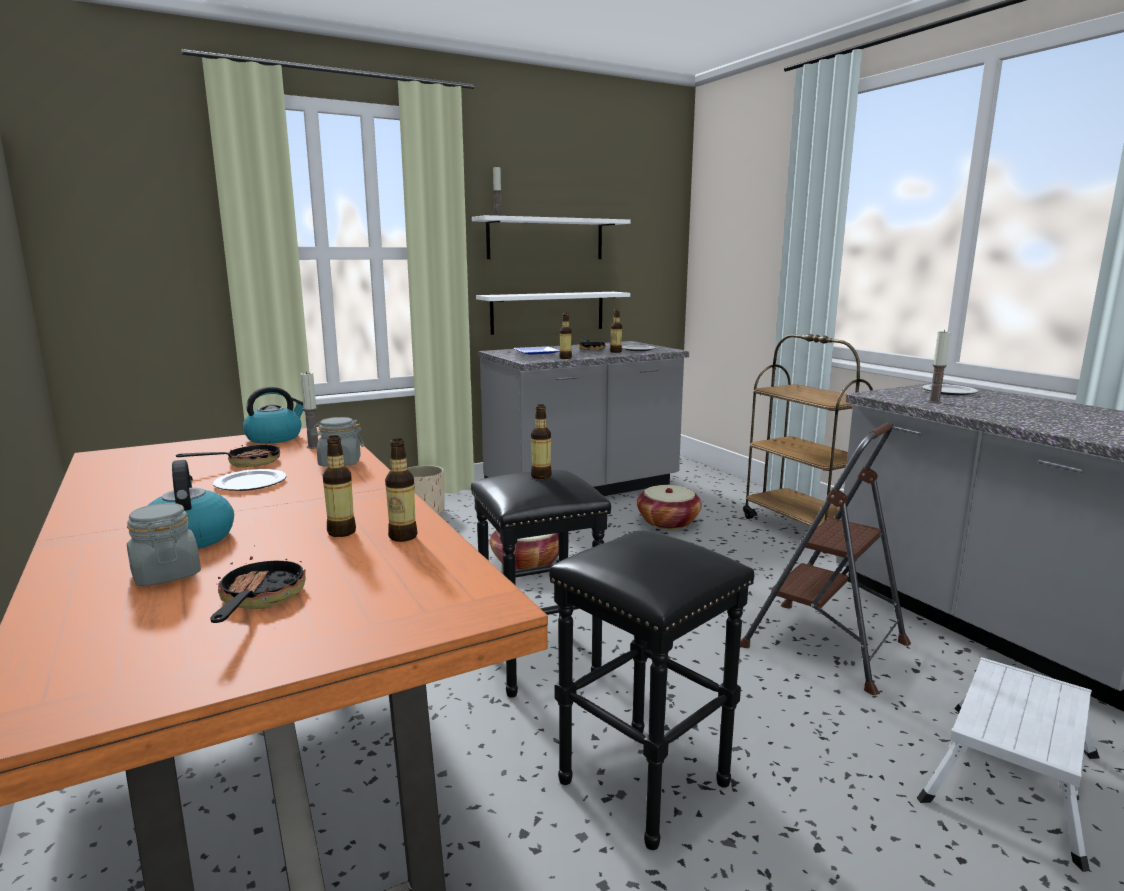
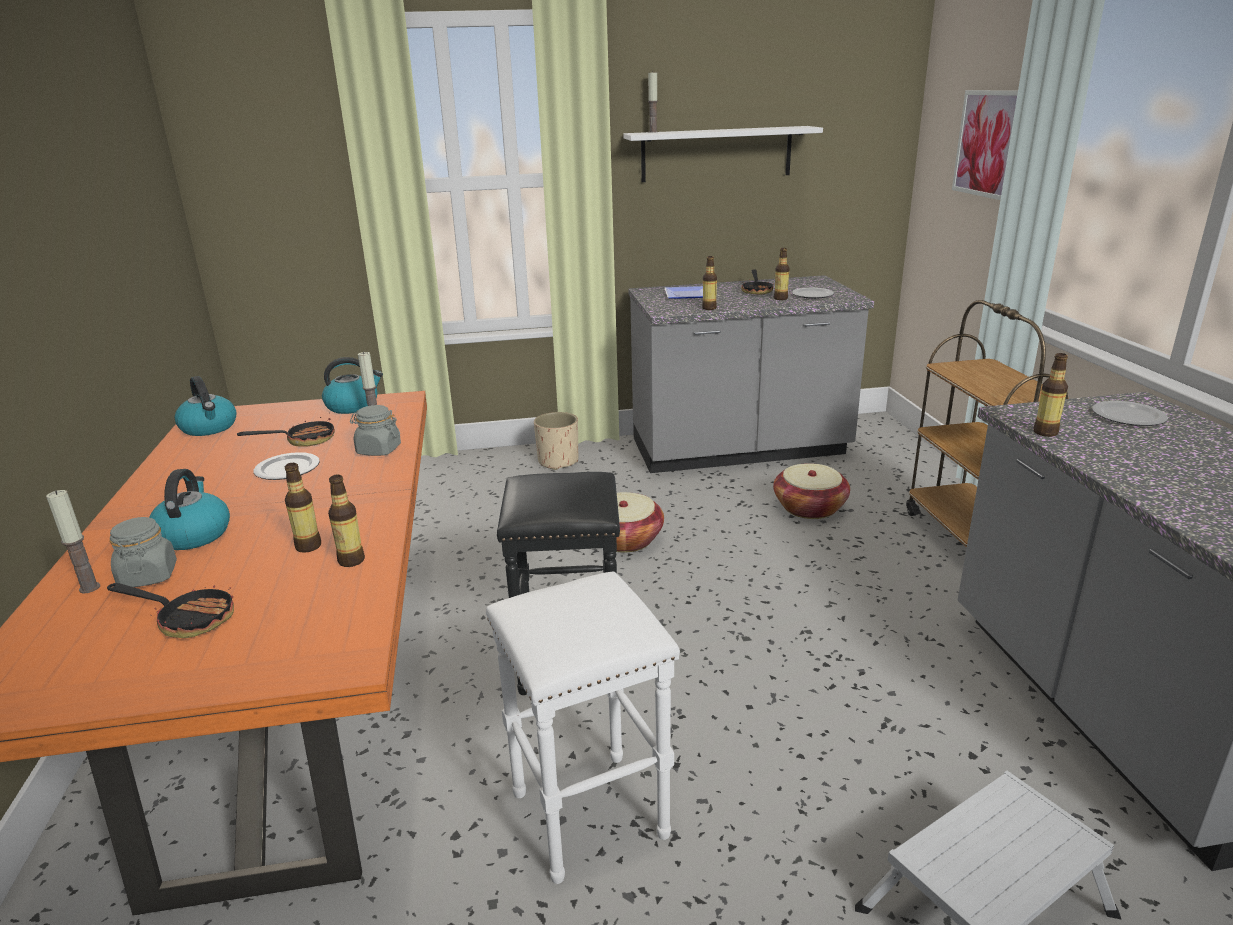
camera: 20 degrees right, 10 degrees up
frying pan [210,545,306,623] -> frying pan turned 90 degrees clockwise [107,583,234,638]
white shelf [476,292,630,335] -> none
bottle [531,404,552,479] -> bottle moved to [1034,353,1068,437]
black stool [549,530,754,850] -> white stool [486,572,680,884]
brown step ladder [740,422,911,695] -> none
candle [928,330,951,403] -> candle moved to [46,490,100,593]
none -> kettle [175,376,236,436]
none -> picture [952,90,1018,200]

